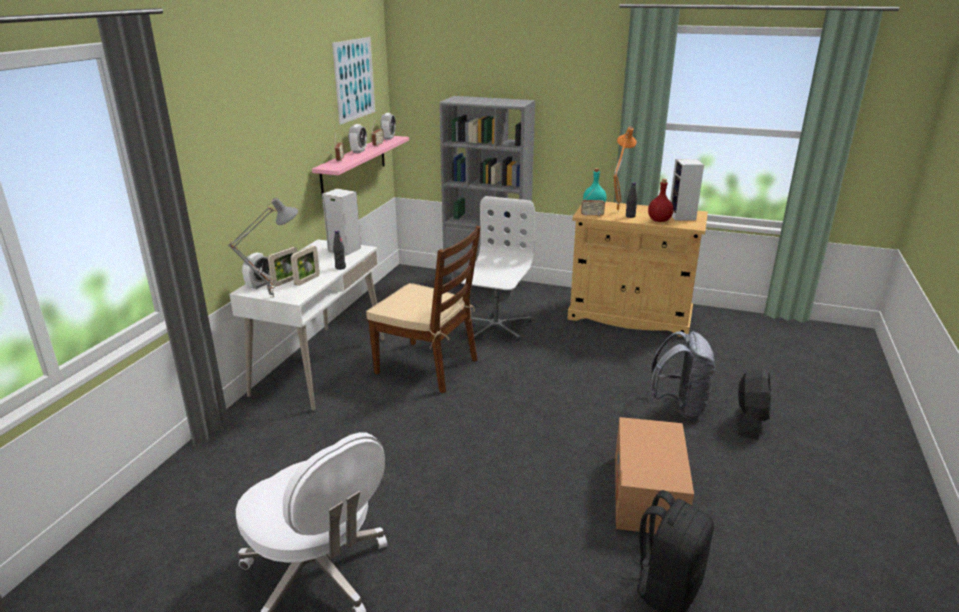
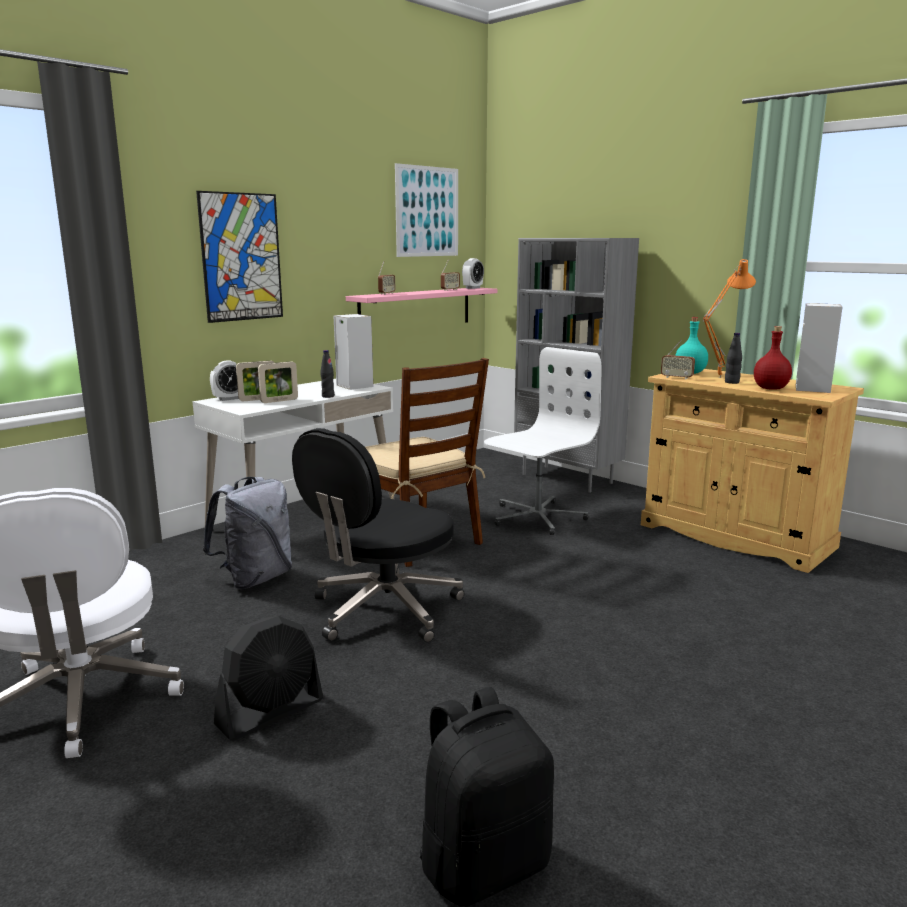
camera: 25 degrees right, 10 degrees down
grey table lamp [228,197,298,298] -> none
alarm clock [349,124,367,153] -> none
cardboard box [615,417,694,534] -> none
grey backpack [650,331,716,419] -> grey backpack moved to [202,477,292,589]
black fan [738,369,771,440] -> black fan moved to [214,616,323,741]
none -> picture [196,191,283,323]
none -> black office chair [292,428,464,642]

